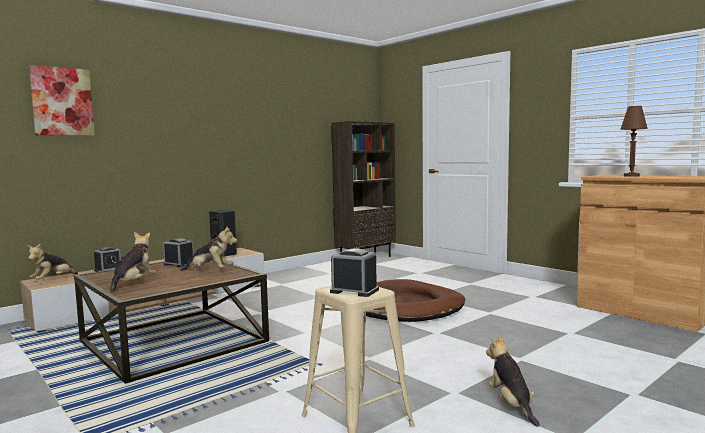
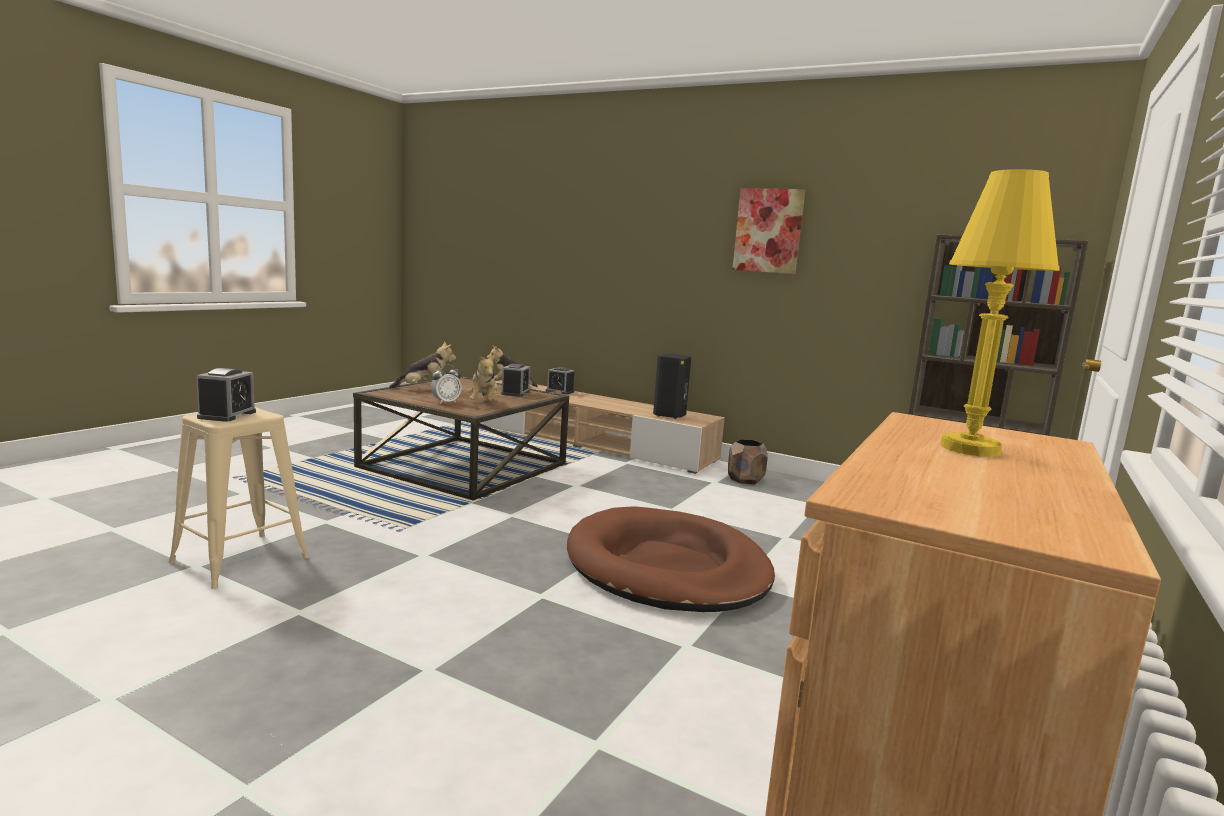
camera: 70 degrees right, 5 degrees up
picture [29,65,95,136] -> picture moved to [732,188,805,274]
plush toy [486,335,540,427] -> none
brown table lamp [620,106,648,177] -> yellow table lamp [940,169,1060,457]
none -> alarm clock [431,364,462,404]
none -> brown planter [728,439,768,484]

